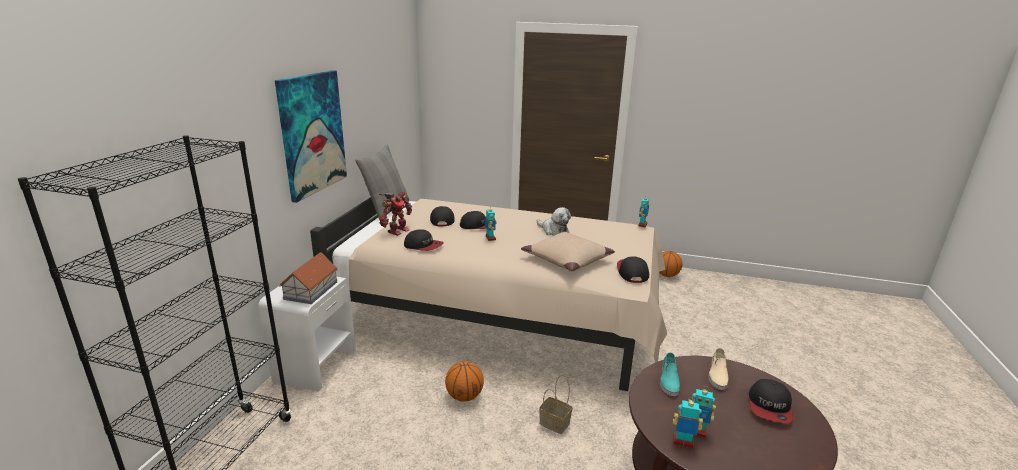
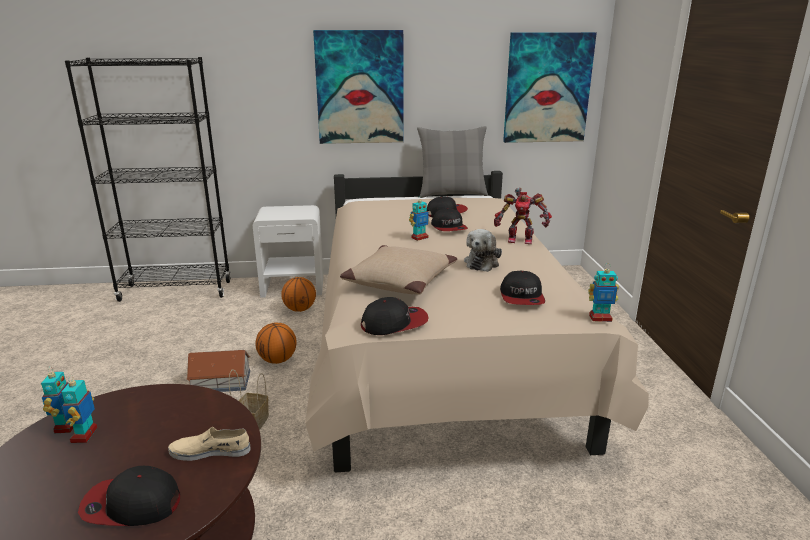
camera: 70 degrees right, 0 degrees up
toy house [279,252,338,304] -> toy house moved to [186,350,250,392]
toy robot [379,192,412,236] -> toy robot moved to [494,188,552,244]
cap [404,229,443,251] -> cap moved to [500,271,545,305]
basketball [659,251,682,277] -> basketball moved to [281,277,316,312]
turquoise shoe [660,353,680,396] -> none
none -> picture [503,32,597,143]

